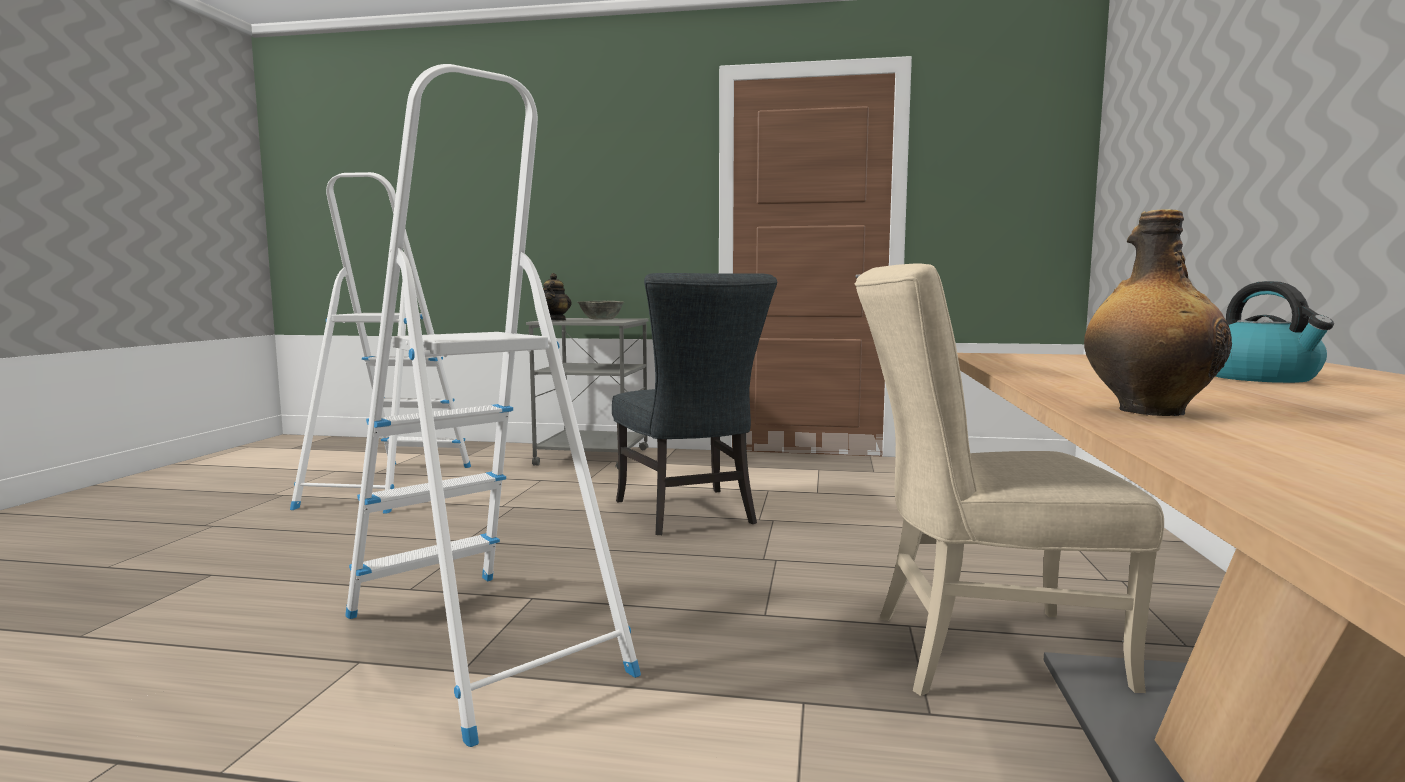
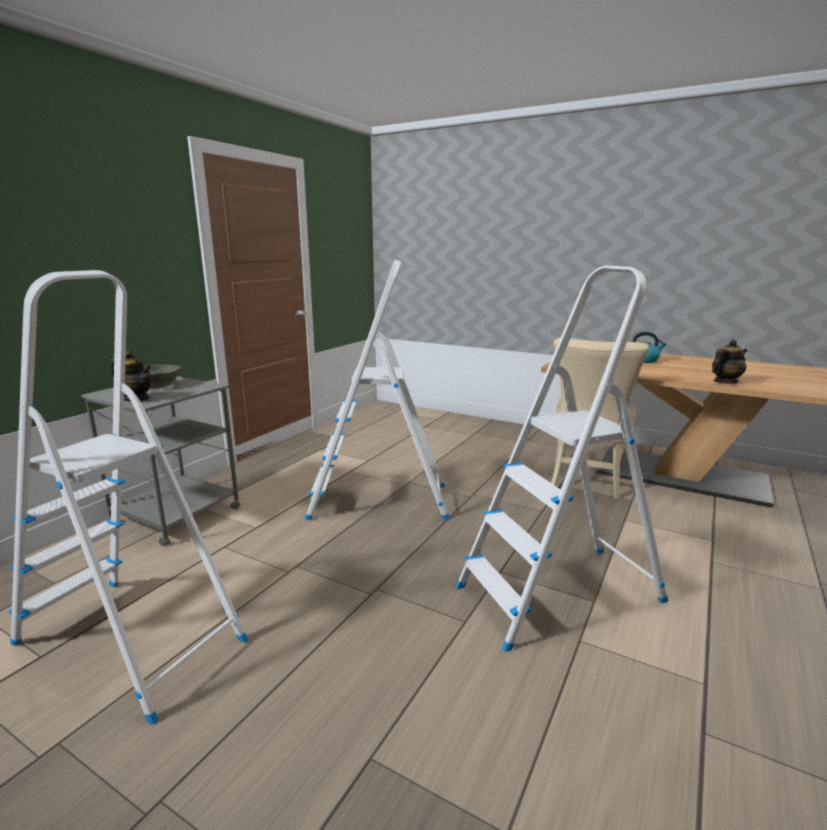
camera: 70 degrees left, 10 degrees up
grey chair [612,273,777,535] -> white step ladder [305,260,450,520]
bottle [1084,209,1232,416] -> teapot [712,339,747,384]

